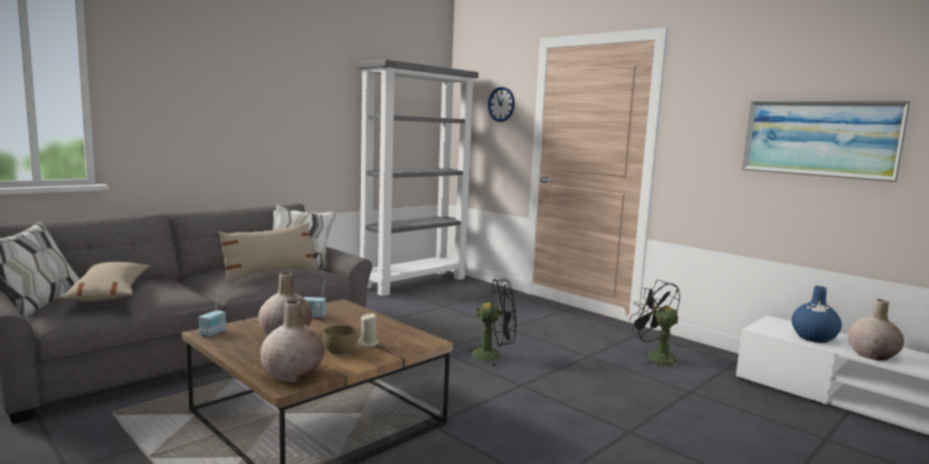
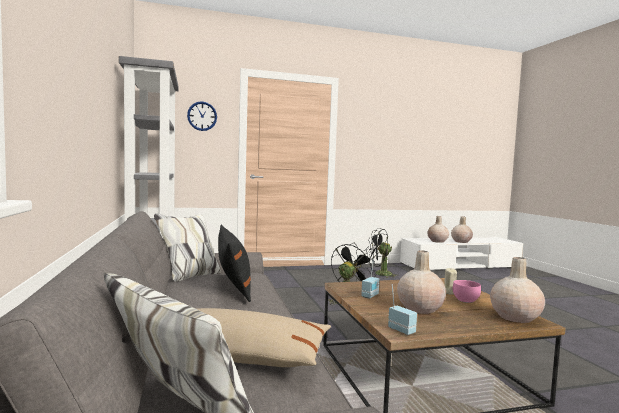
camera: 60 degrees left, 5 degrees down
beige pillow [218,222,318,283] -> black pillow [218,225,251,302]
brown bowl [323,325,357,355] -> pink bowl [453,280,481,303]
picture [742,101,912,182] -> none
blue vase [791,286,842,343] -> beige vase [427,216,449,243]

